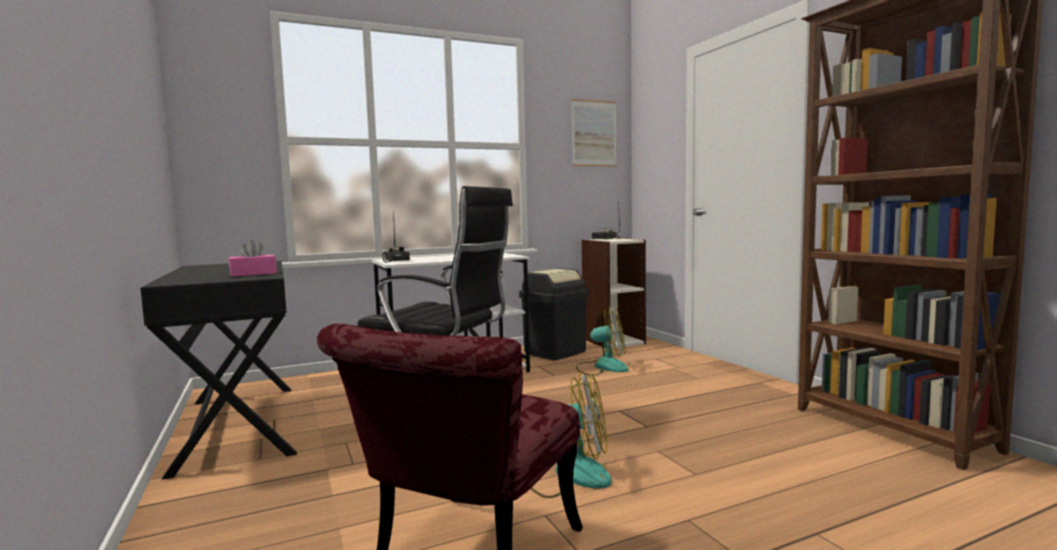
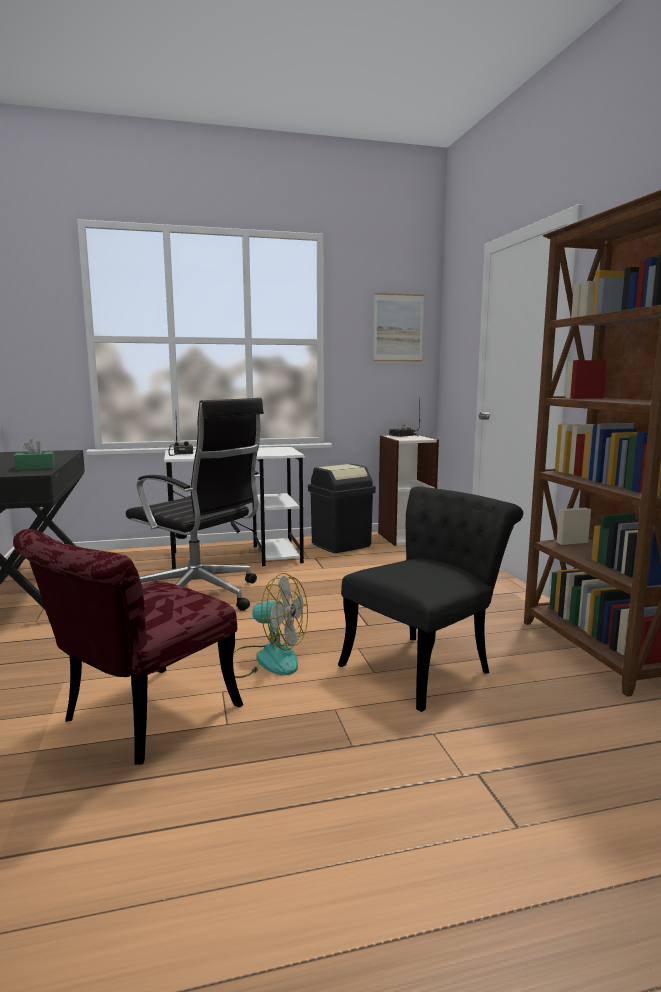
camera: 10 degrees right, 5 degrees up
pink tissue box [229,239,277,277] -> green tissue box [14,439,55,470]
fan [576,306,629,376] -> none
none -> black chair [338,486,523,712]

